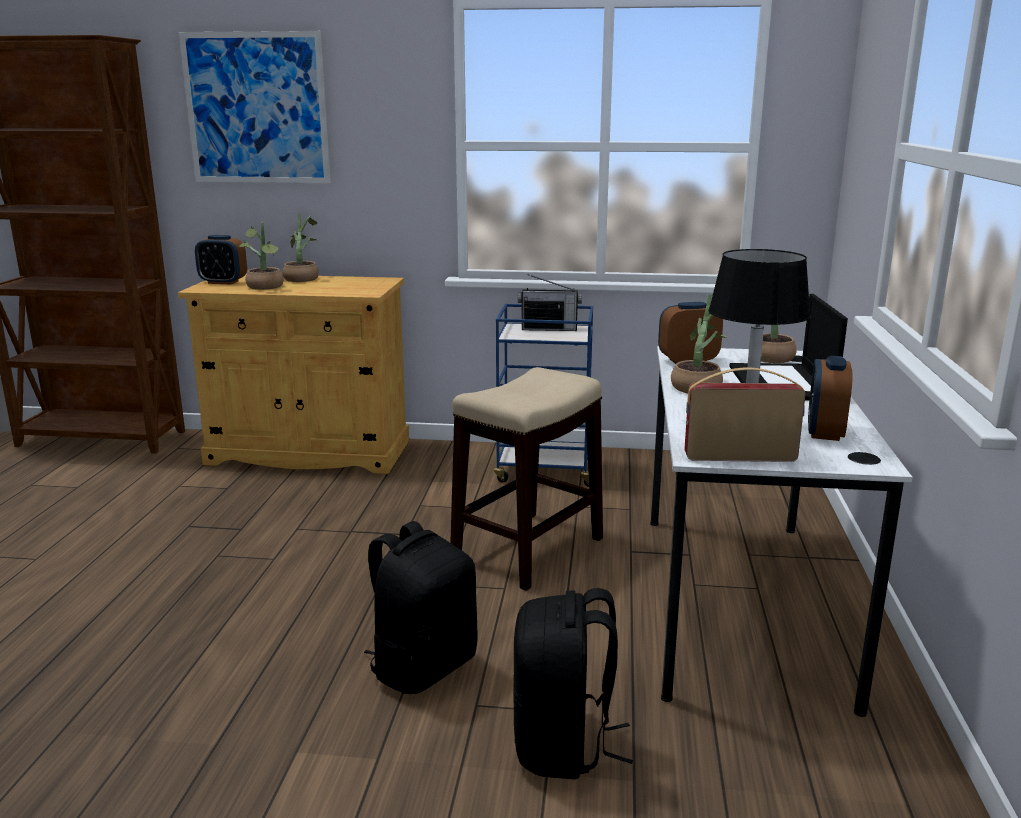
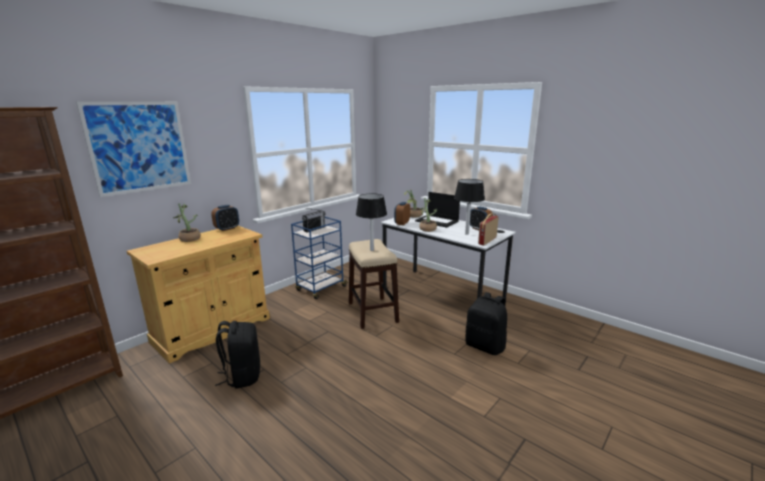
camera: 55 degrees left, 0 degrees up
alarm clock [195,235,247,284] -> alarm clock moved to [211,205,239,231]
potted plant [239,222,284,290] -> none
black backpack [364,521,477,694] -> black backpack moved to [215,321,260,389]
none -> black table lamp [356,193,387,251]

